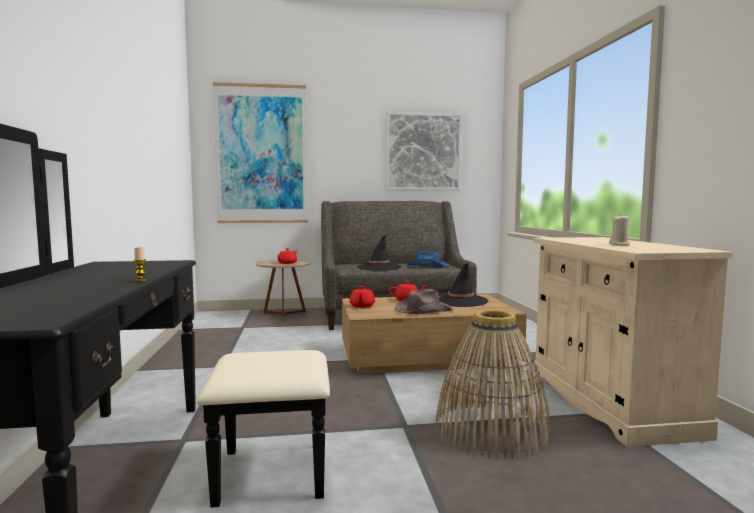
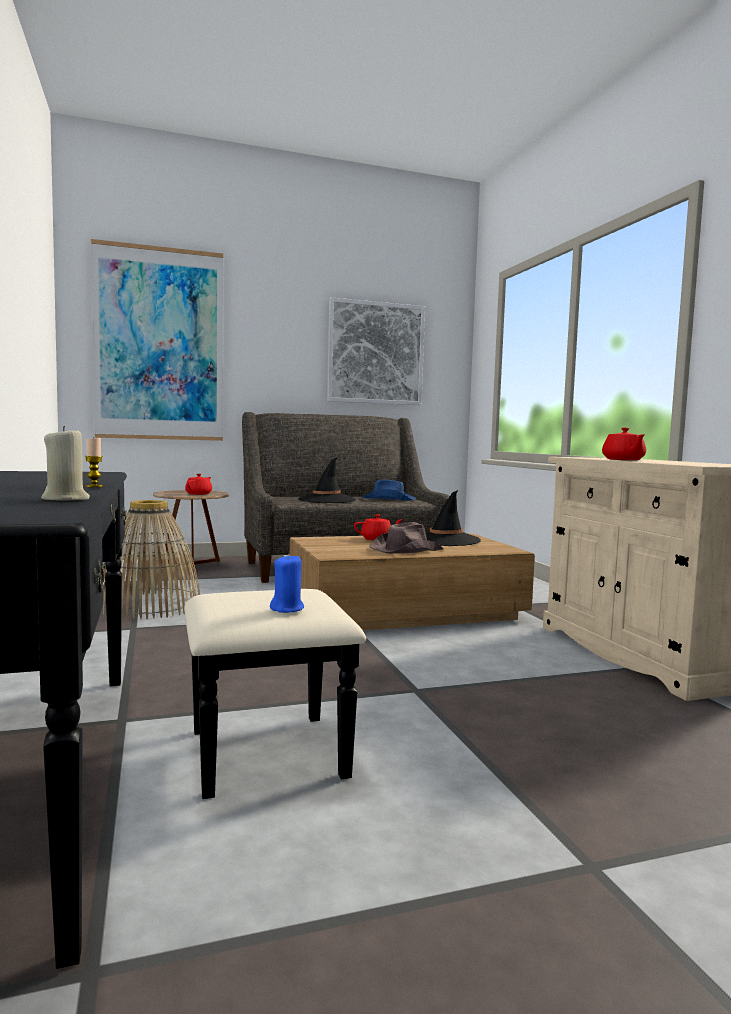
camera: 10 degrees left, 0 degrees up
red teapot [349,286,375,308] -> red teapot moved to [602,428,646,460]
basket [435,310,551,459] -> basket moved to [102,500,200,619]
beige candle [609,215,630,245] -> beige candle moved to [41,426,90,501]
none -> blue candle [270,554,304,613]

